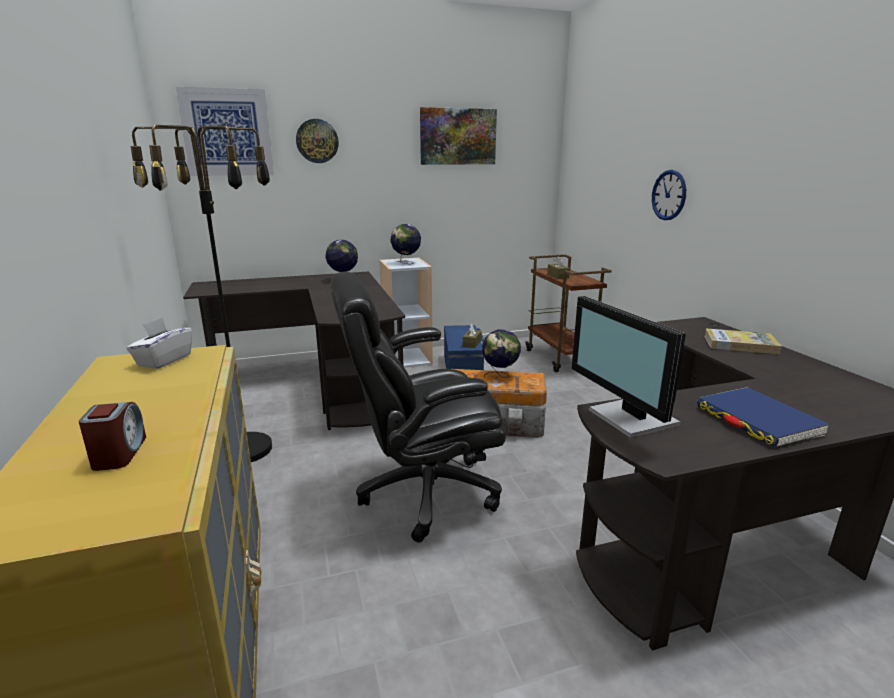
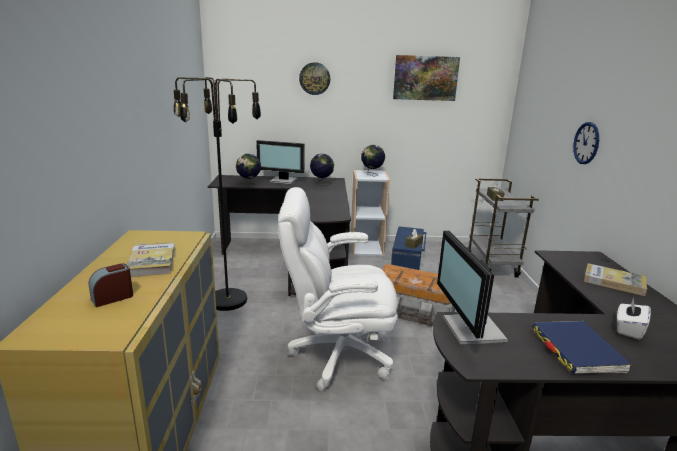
camera: 15 degrees right, 0 degrees up
alarm clock [79,402,146,471] -> alarm clock turned 135 degrees counterclockwise [89,263,133,307]
white tissue box [127,318,192,369] -> white tissue box moved to [617,297,651,340]
picture [176,87,274,176] -> none
black office chair [331,272,506,543] -> white office chair [278,187,398,391]
globe [482,329,521,378] -> globe moved to [236,154,261,186]
brown cart [525,254,612,372] -> grey cart [467,178,539,278]
none -> book [126,241,175,277]
none -> monitor [256,140,305,184]

